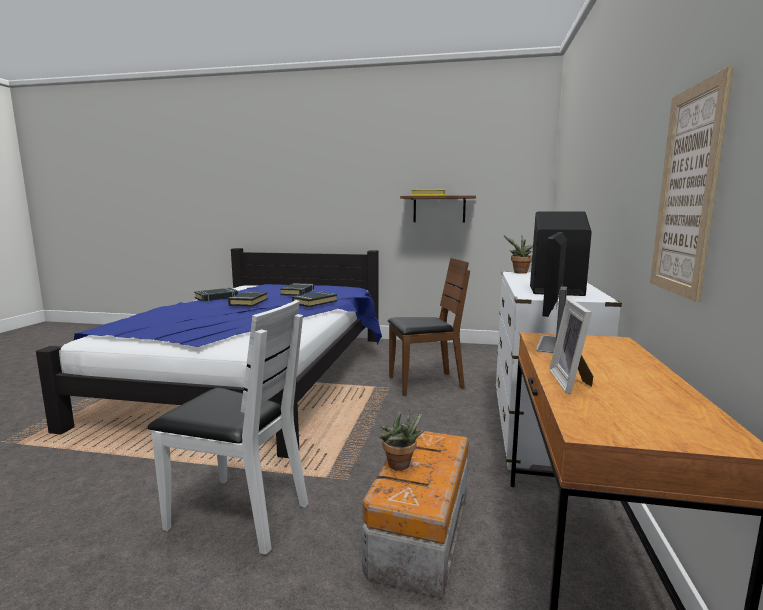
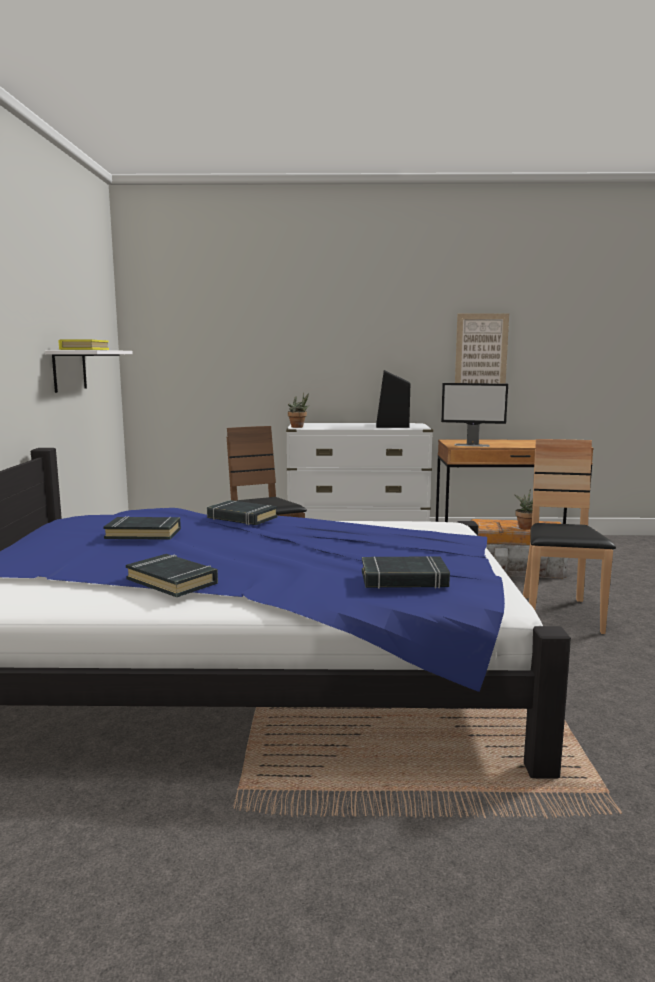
camera: 100 degrees left, 0 degrees up
white chair [147,300,308,555] -> brown chair [523,439,616,634]
black book [228,292,268,307] -> black book moved to [362,556,450,589]
brown shelf [400,195,476,222] -> white shelf [45,350,133,393]
picture frame [549,299,593,394] -> none

